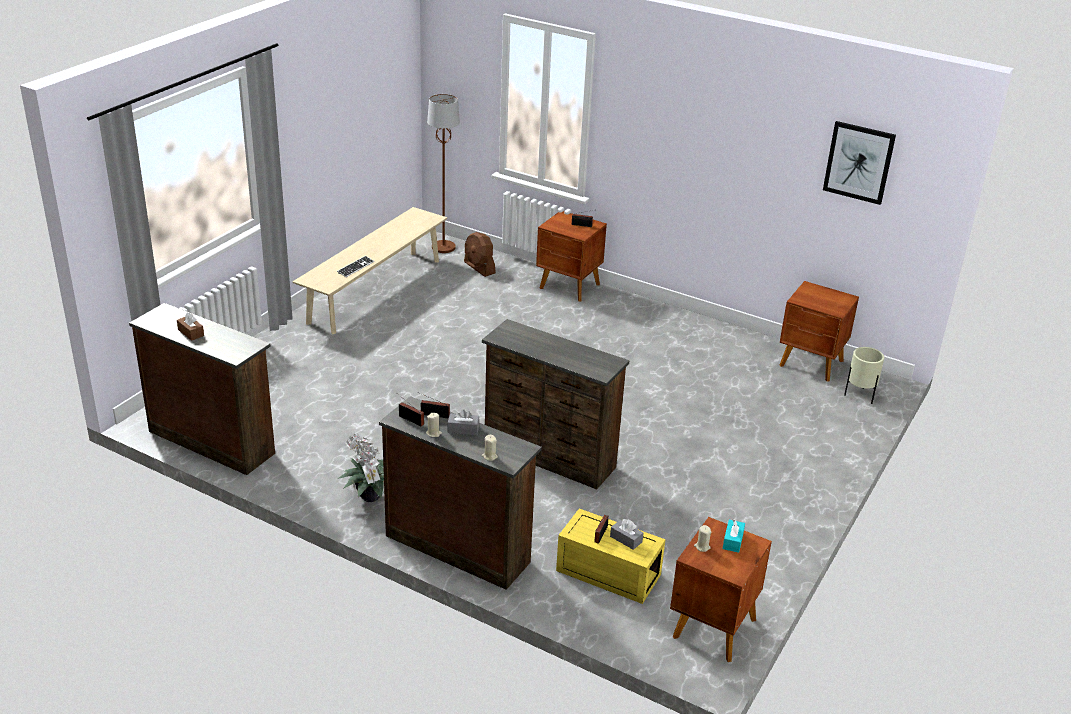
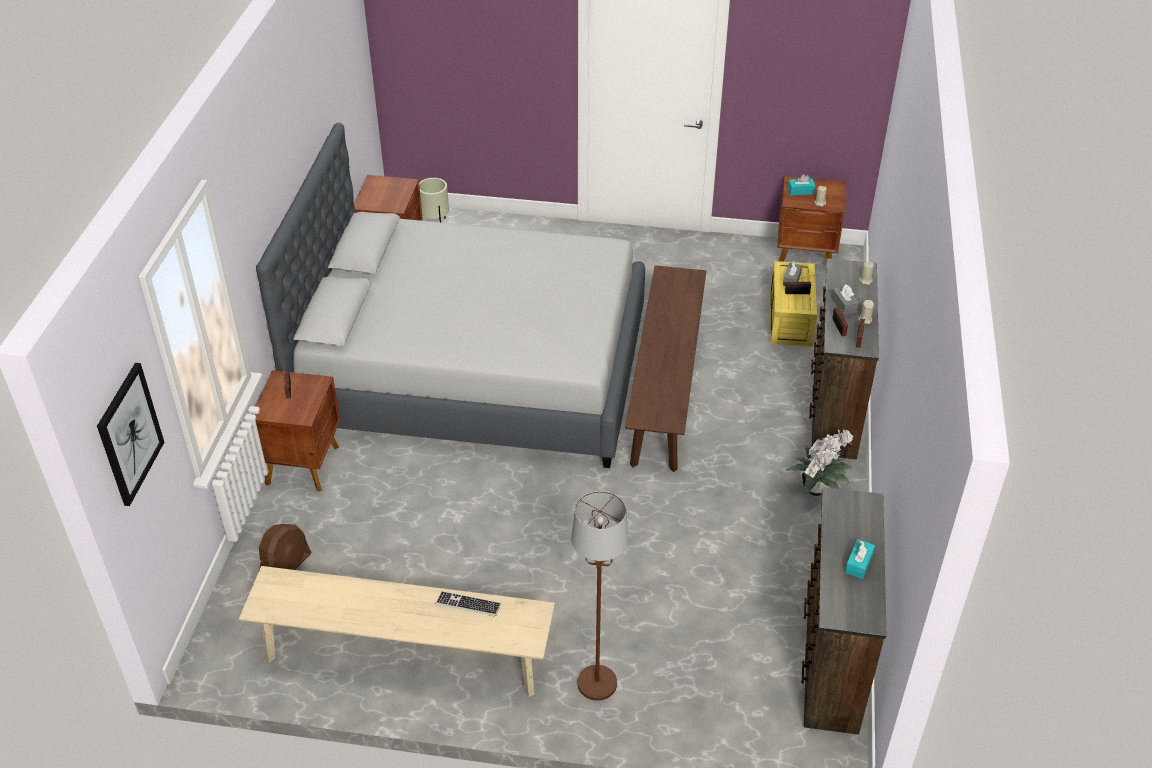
camera: 110 degrees left, 10 degrees up
brown tissue box [177,313,204,341] -> turquoise tissue box [845,539,875,579]
brown floor lamp [427,94,460,253] -> brown floor lamp moved to [571,491,629,701]
brown dresser [482,319,629,490] -> brown bench [625,266,706,472]
picture [823,121,896,205] -> picture moved to [97,363,164,506]
none -> grey bed [256,122,645,468]

